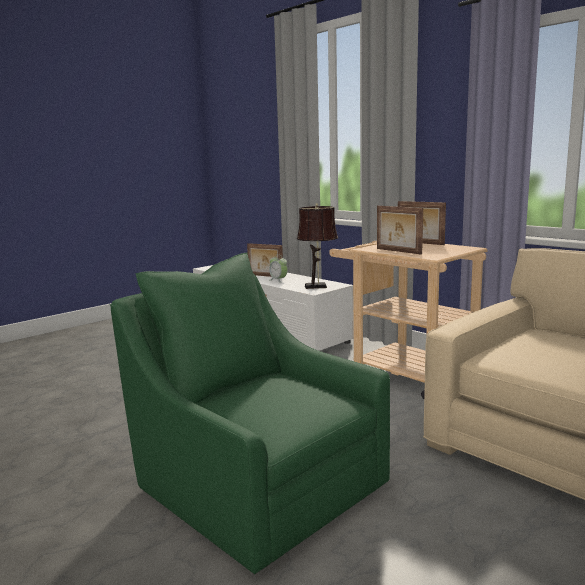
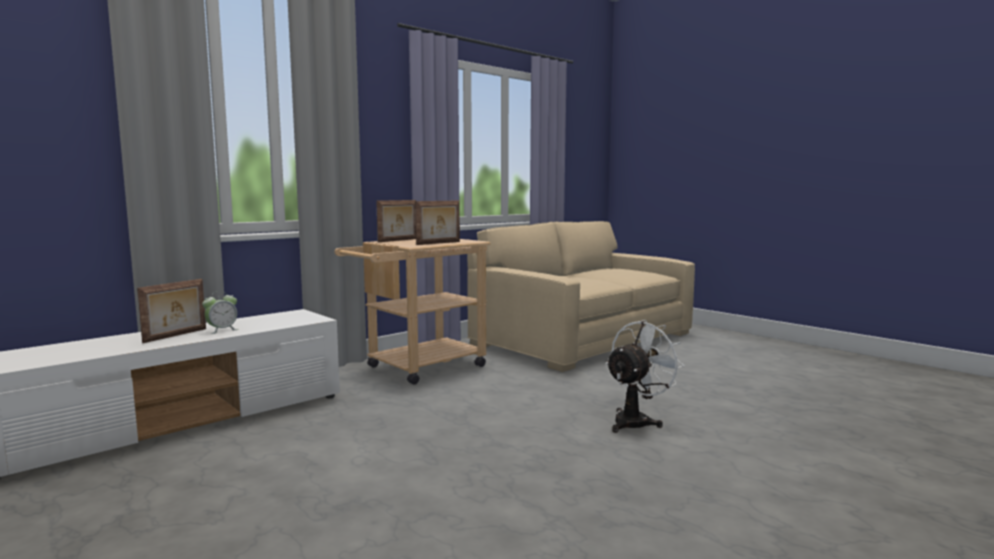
camera: 90 degrees left, 5 degrees down
green armchair [110,253,390,574] -> white fan [605,320,685,433]
brown table lamp [297,203,338,289] -> none

